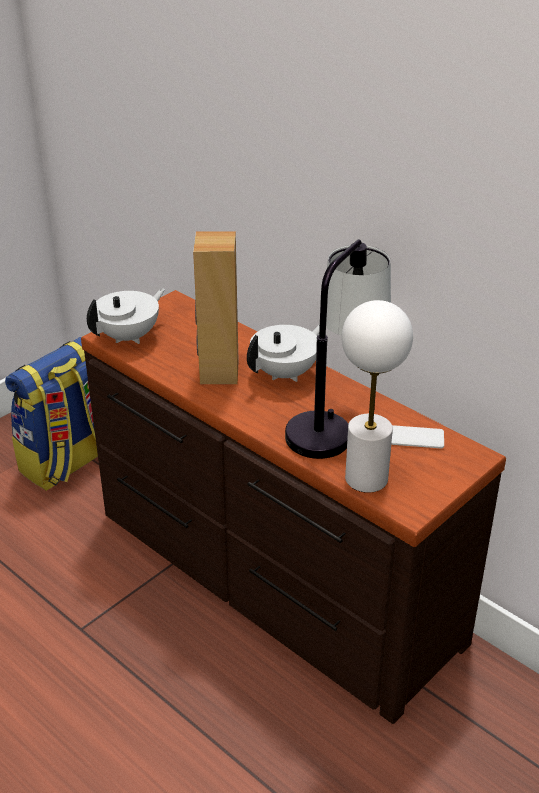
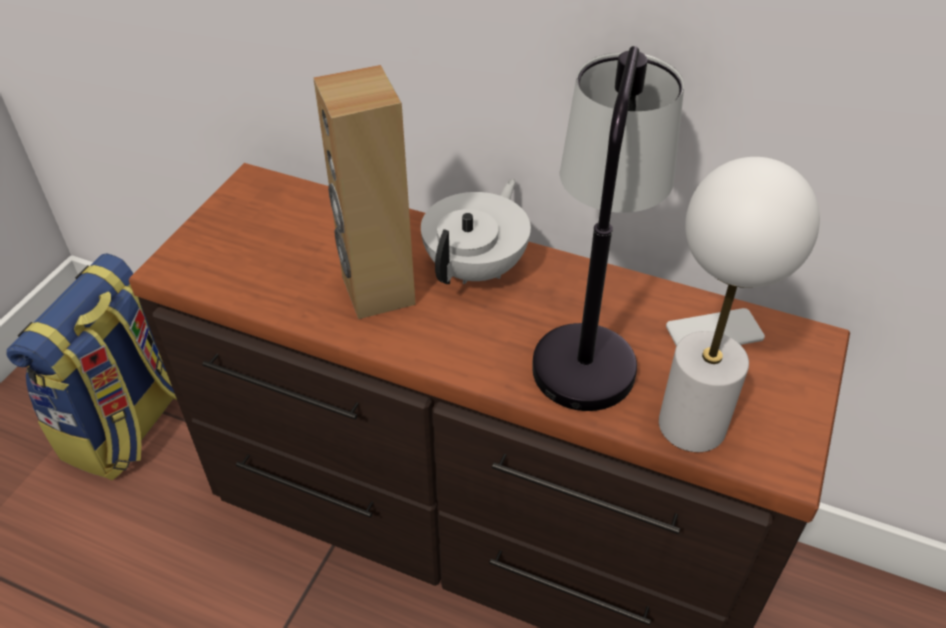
camera: 20 degrees left, 10 degrees up
white teapot [87,288,165,344] -> none

